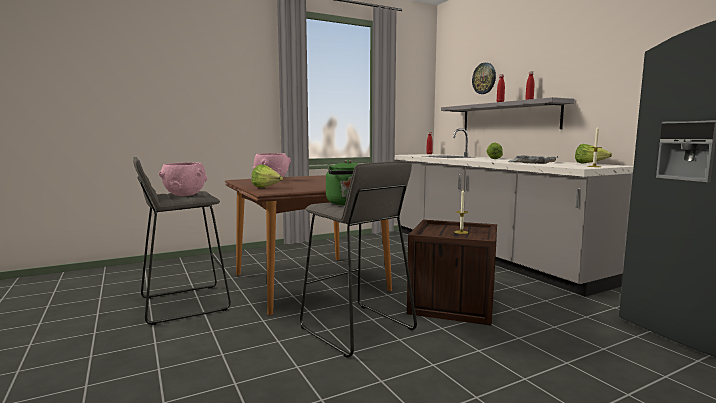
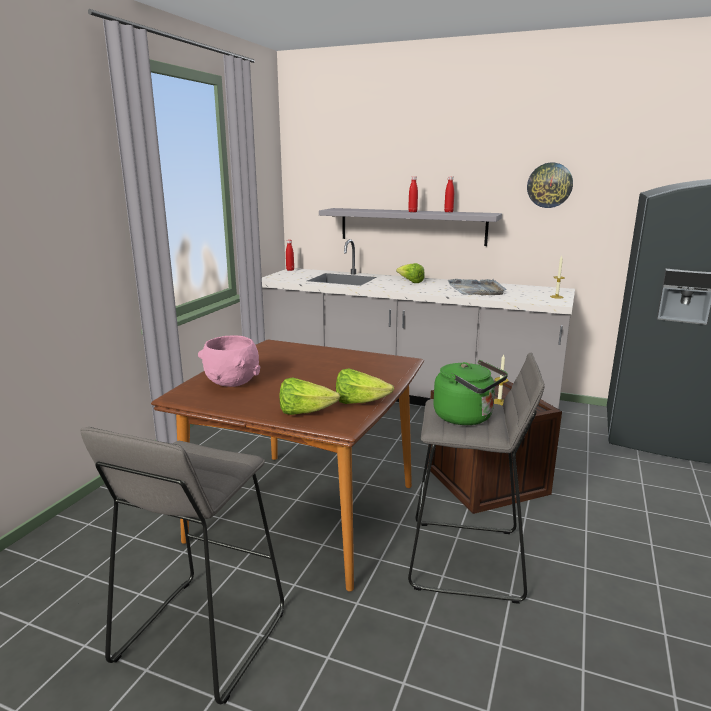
camera: 40 degrees left, 10 degrees up
pink bowl [159,162,207,196] -> none
wall clock [472,63,496,94] -> wall clock moved to [527,163,573,208]
lettuce [575,144,612,164] -> lettuce moved to [336,368,394,404]

